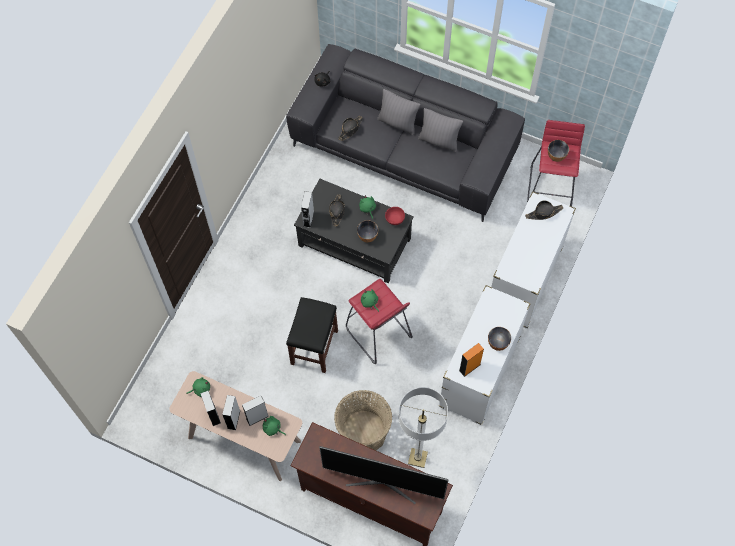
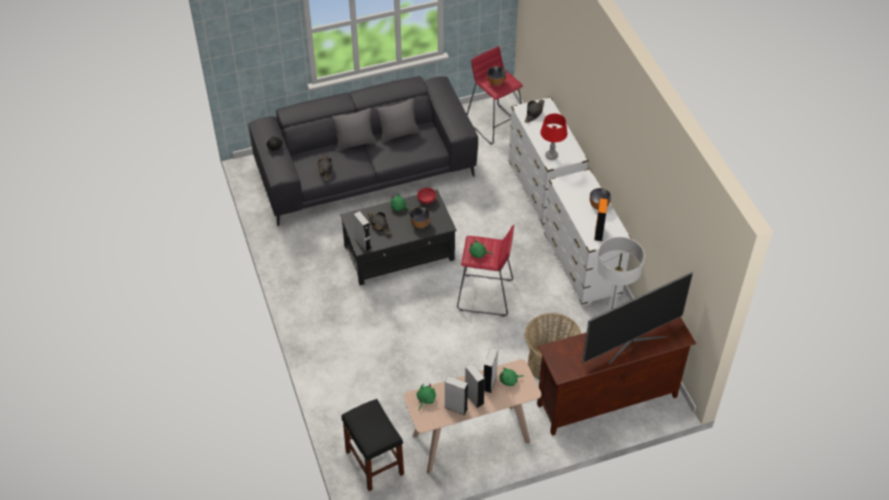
camera: 45 degrees left, 15 degrees down
black stool [286,297,338,373] -> black stool moved to [342,399,404,491]
none -> red table lamp [540,113,567,160]

